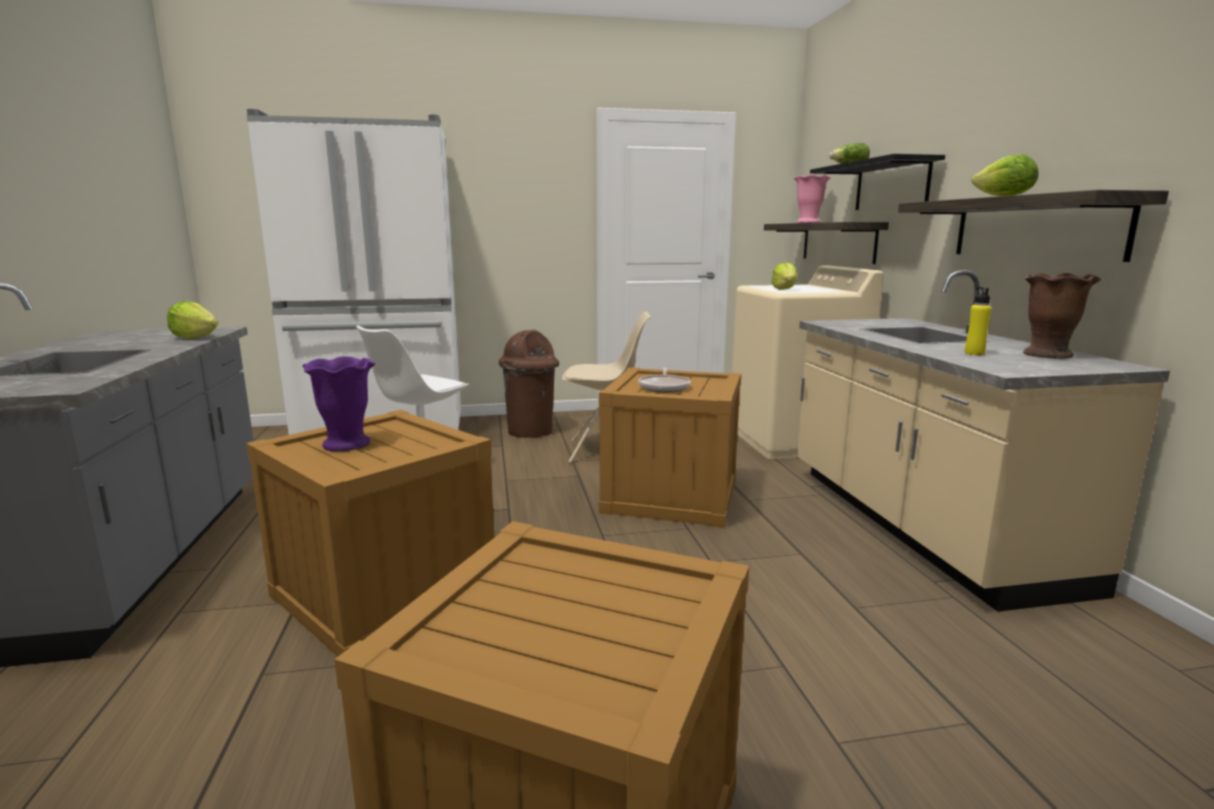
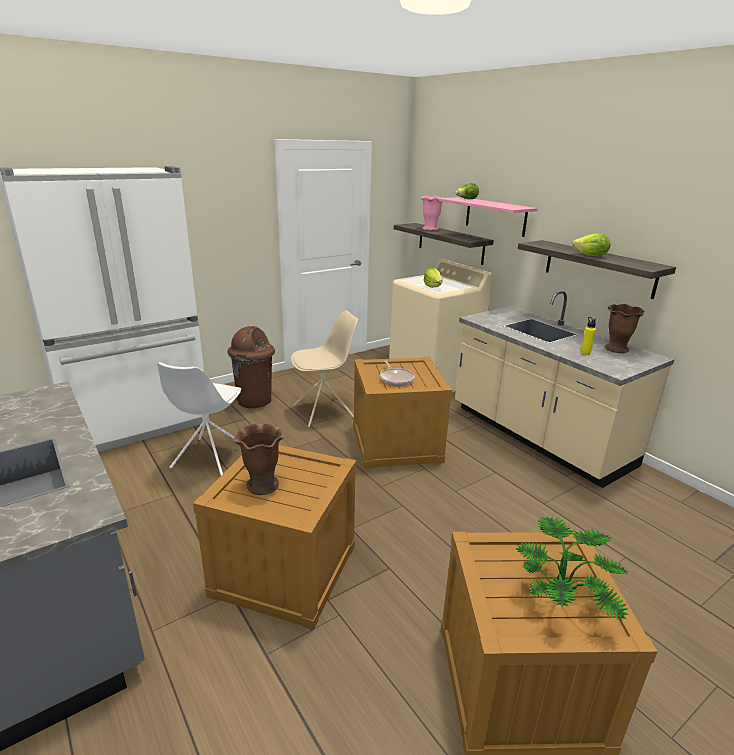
camera: 25 degrees left, 10 degrees up
lettuce [167,301,219,339] -> none
purple vase [303,356,375,451] -> brown vase [234,423,284,495]
black shelf [810,154,945,210] -> pink shelf [439,197,538,237]
none -> potted plant [516,516,629,620]

